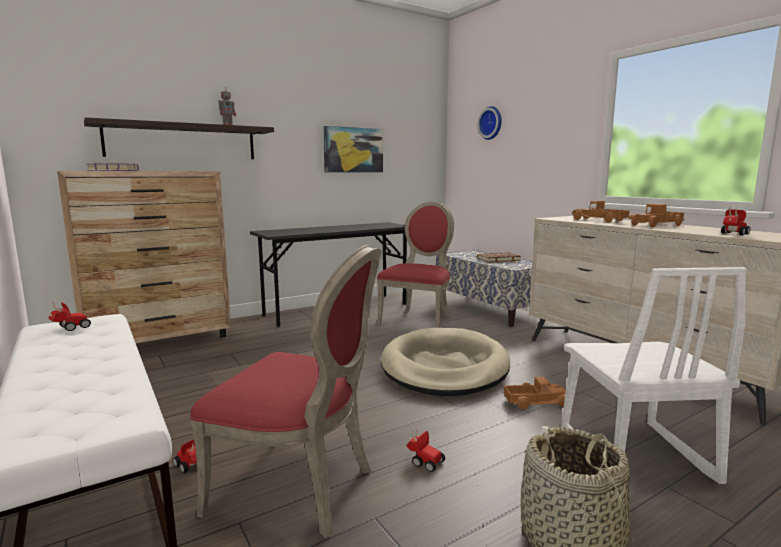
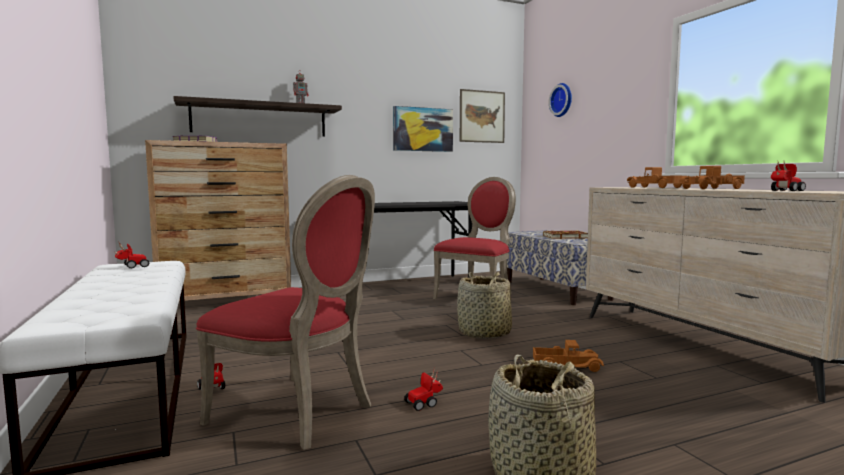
camera: 10 degrees right, 5 degrees down
beige dog bed [381,328,510,396] -> basket [457,272,512,339]
toy car [406,426,445,472] -> toy car turned 105 degrees clockwise [404,368,443,411]
white chair [562,267,747,484] -> none
none -> picture [460,89,505,143]

